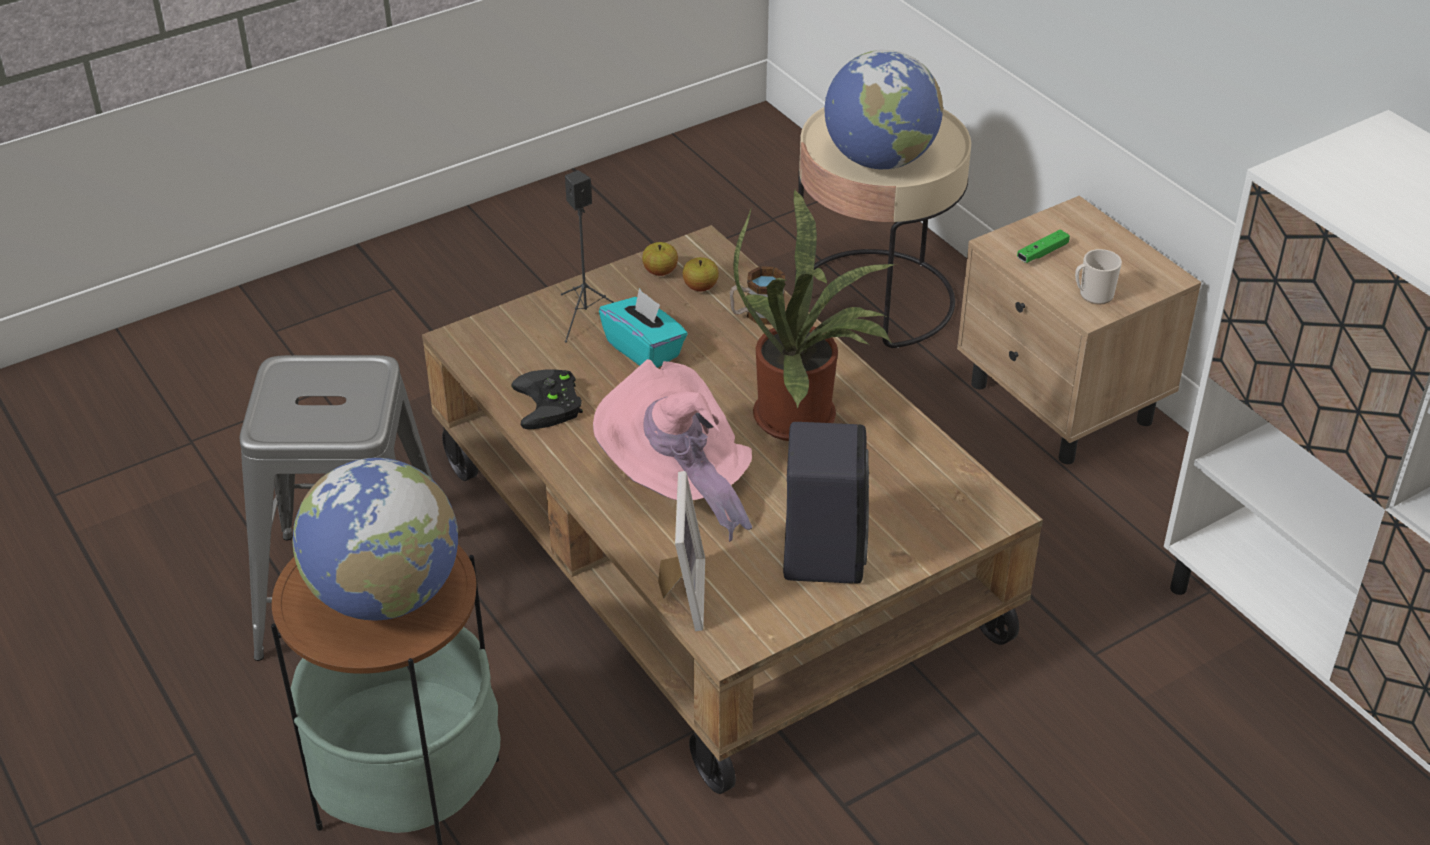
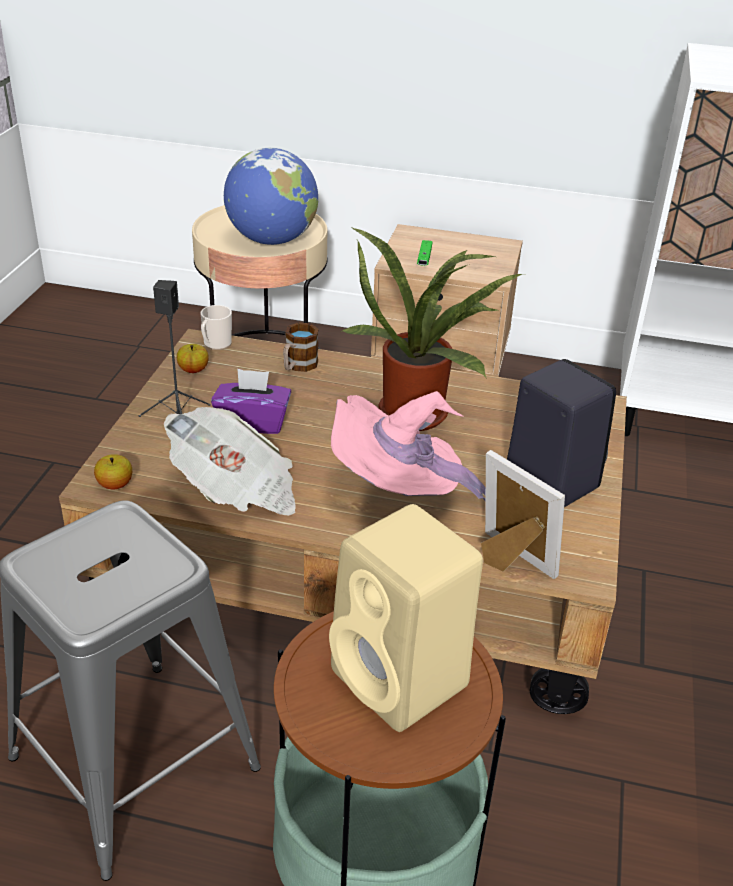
camera: 45 degrees left, 5 degrees down
globe [292,458,458,621] -> beige speaker [329,504,483,732]
black game controller [511,369,583,429] -> newspaper [164,407,296,516]
turquoise tissue box [599,288,688,368] -> purple tissue box [211,369,291,434]
apple [683,257,719,291] -> apple moved to [94,454,132,490]
mug [1075,249,1122,305] -> mug moved to [201,305,232,350]

